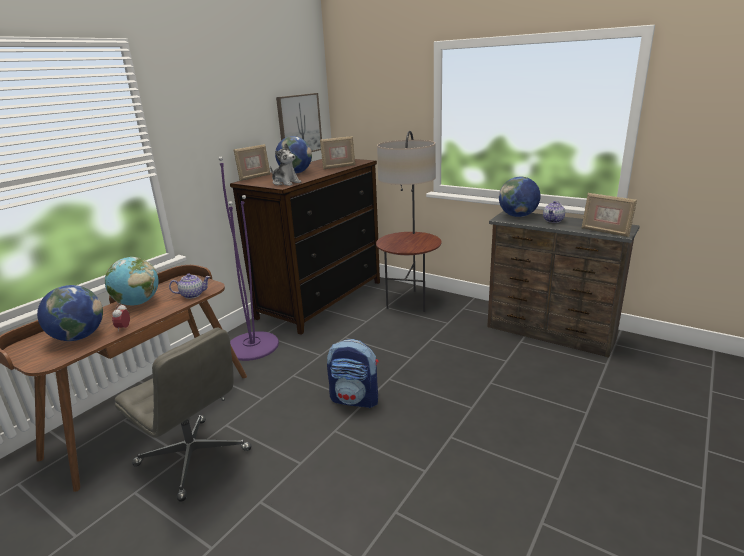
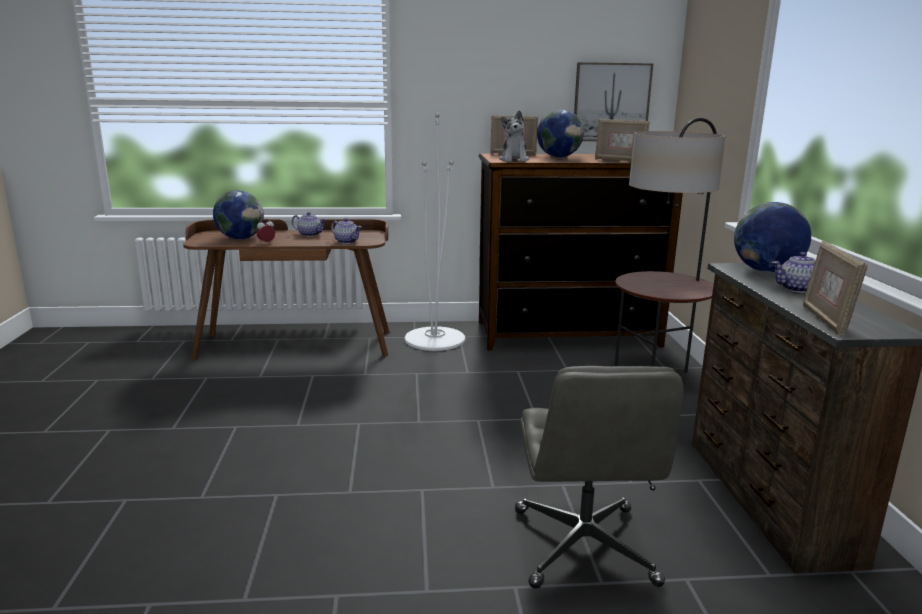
camera: 50 degrees right, 5 degrees down
globe [105,257,159,305] -> teapot [292,212,327,237]
grey office chair [115,327,251,502] -> grey office chair moved to [515,366,684,589]
purple floor lamp [219,156,279,361] -> white floor lamp [405,113,466,351]
backpack [327,339,378,408] -> none

